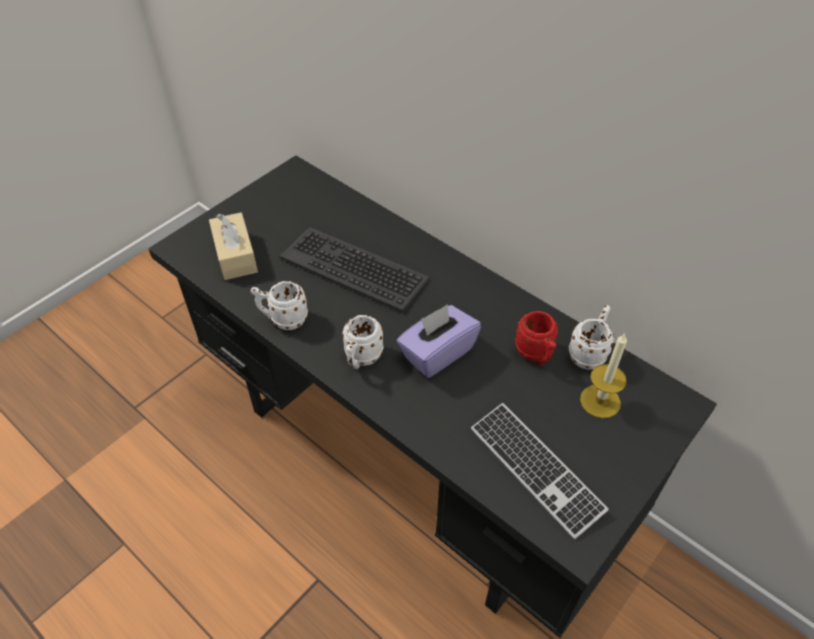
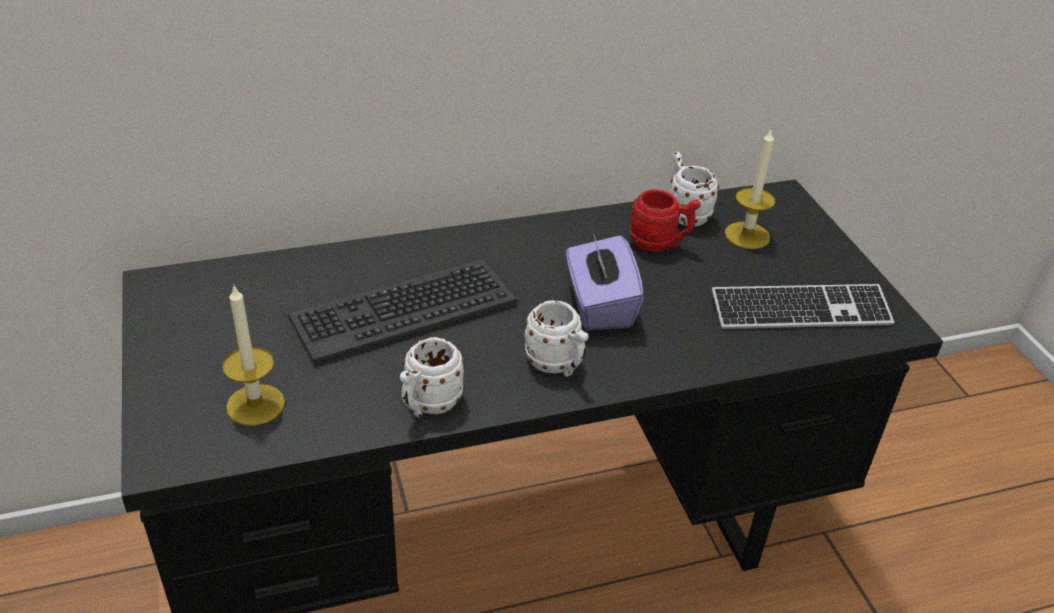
camera: 60 degrees left, 10 degrees down
beige tissue box [209,213,258,280] -> candle [222,286,285,426]

